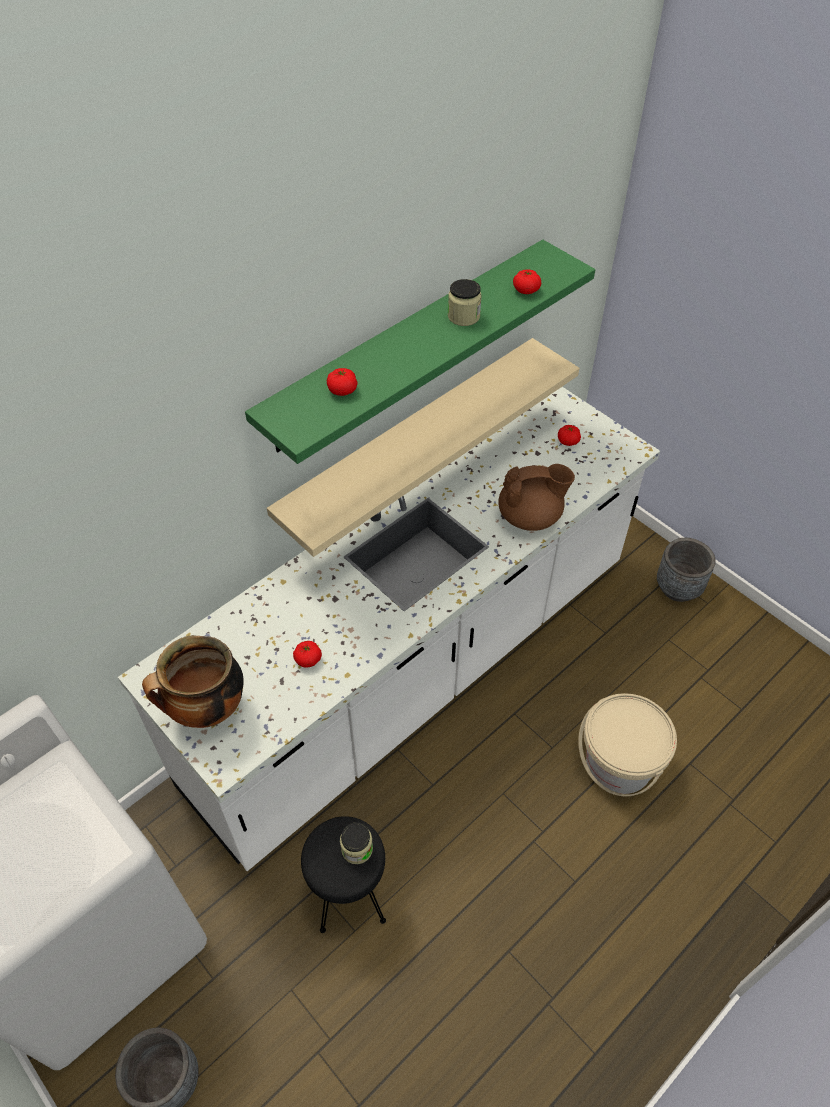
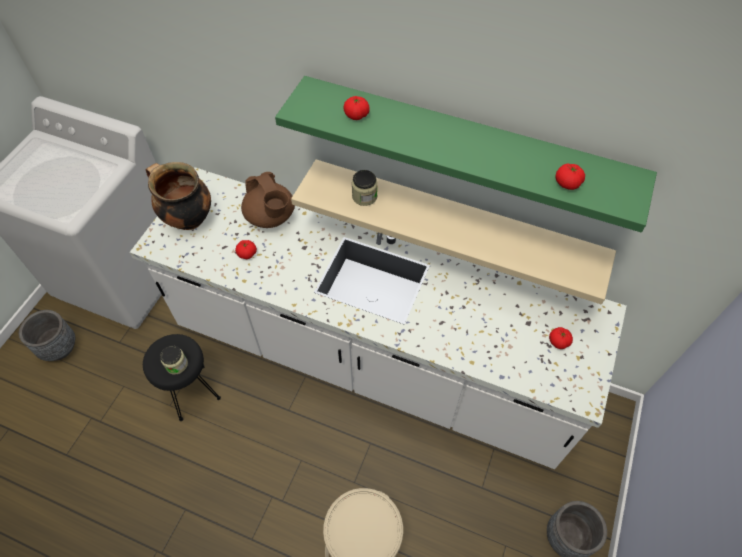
camera: 65 degrees right, 5 degrees up
jar [448,279,482,326] -> jar moved to [352,170,378,206]
brown teapot [498,464,575,531] -> brown teapot moved to [241,172,295,228]

